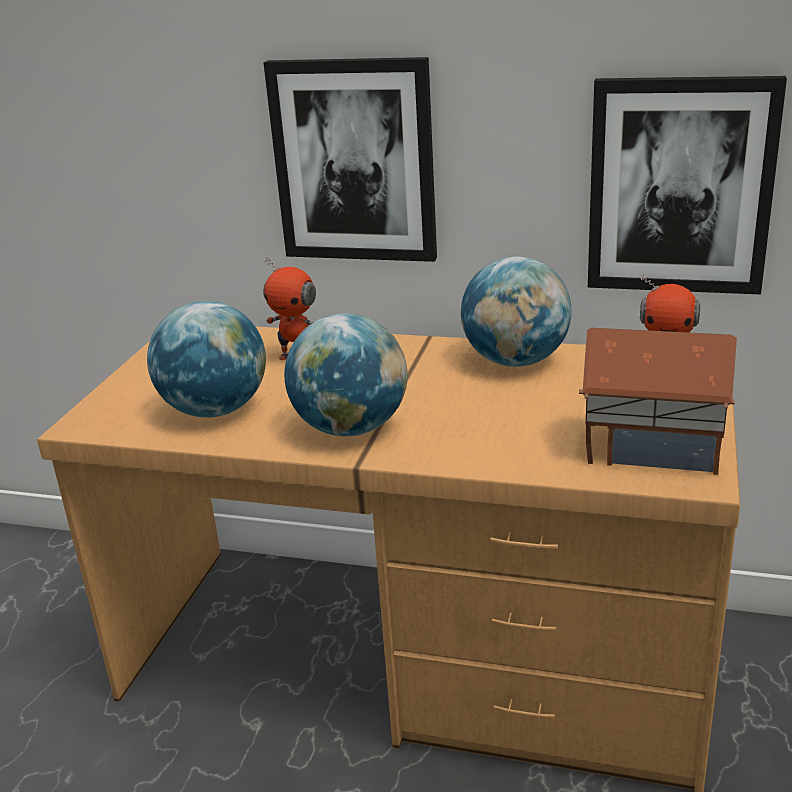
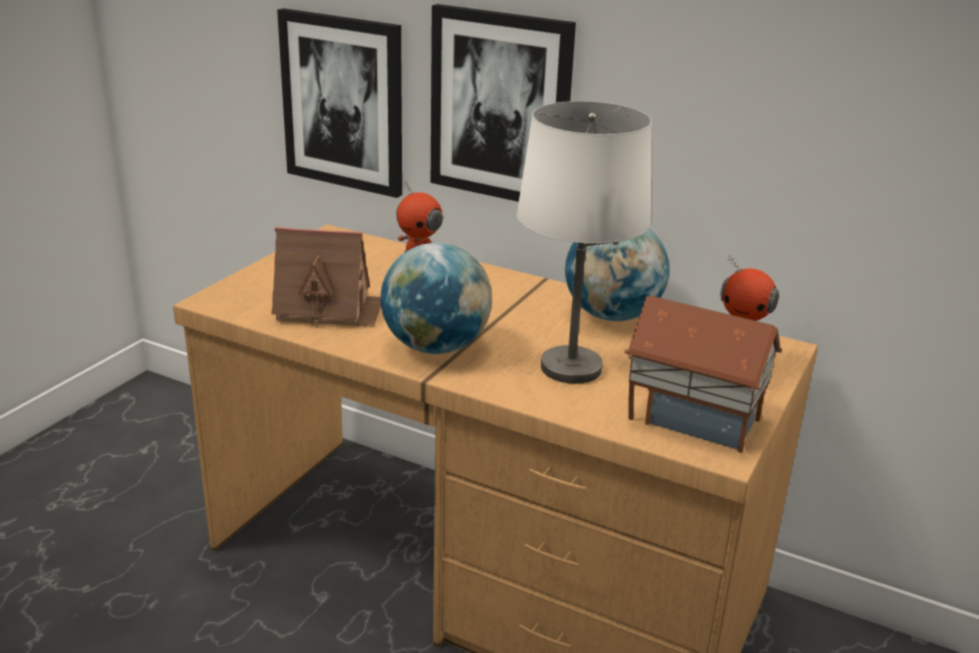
camera: 10 degrees right, 0 degrees up
globe [147,301,266,418] -> toy house [272,227,381,328]
picture [588,76,787,295] -> picture moved to [277,8,402,198]
none -> white table lamp [517,101,652,384]

